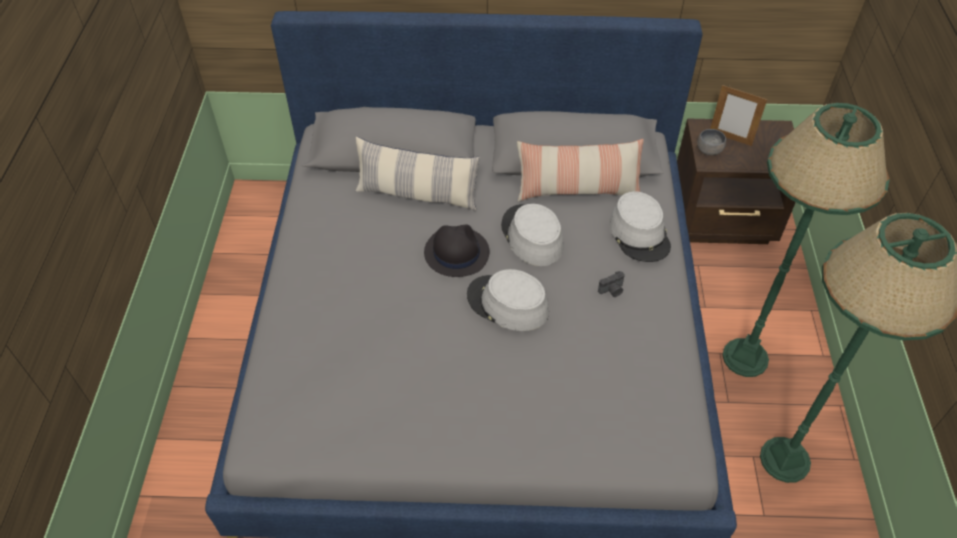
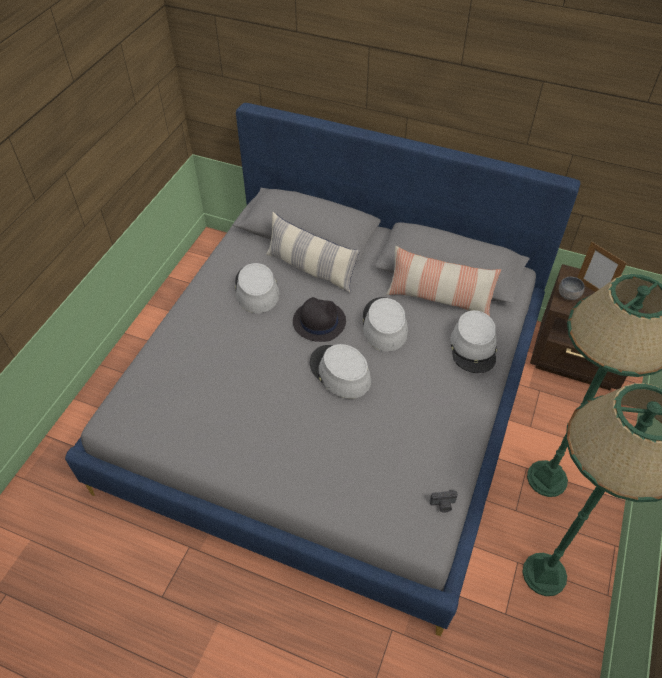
camera: 20 degrees right, 0 degrees up
camera [598,271,625,297] -> camera moved to [430,490,458,513]
none -> grey hat [235,263,279,313]

